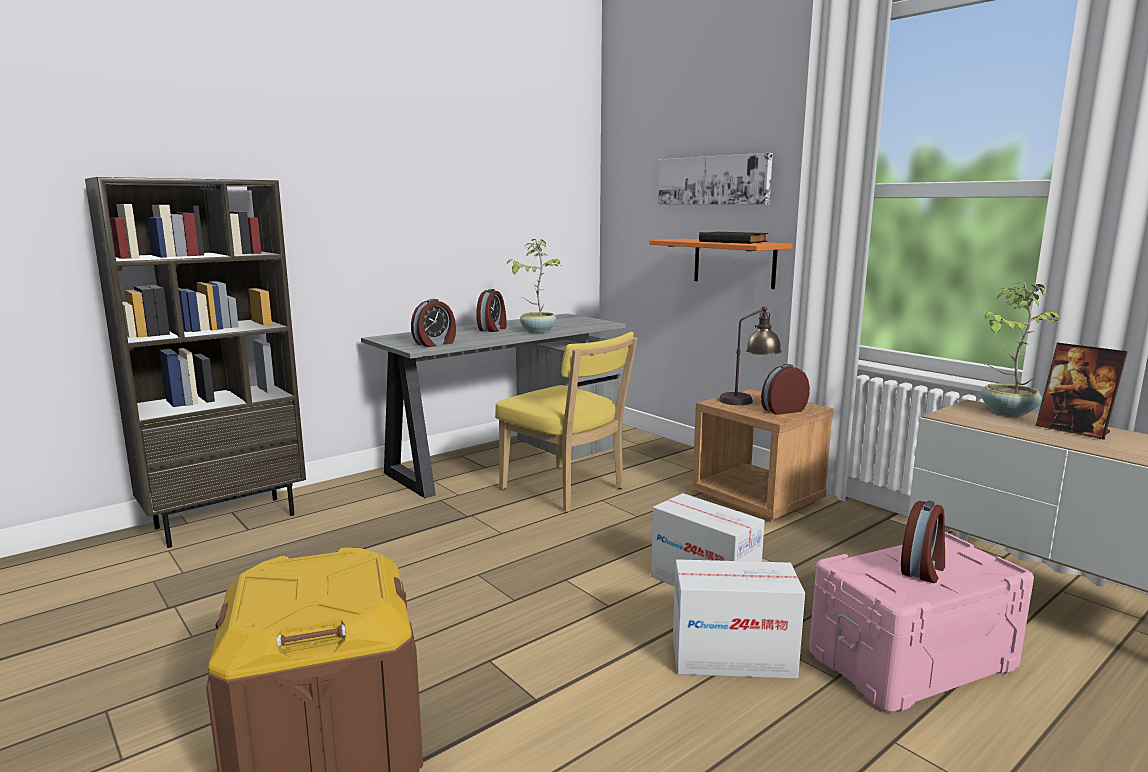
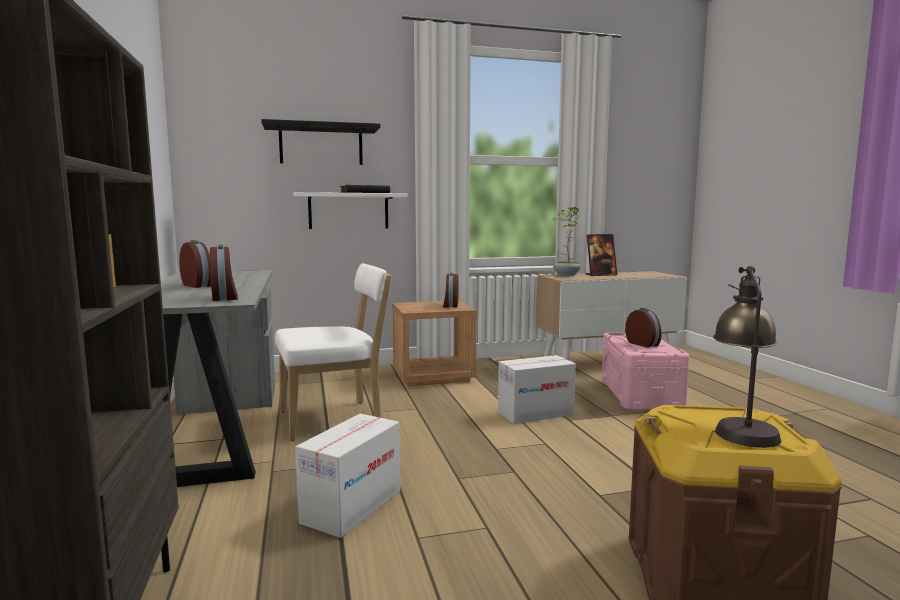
camera: 65 degrees left, 5 degrees down
yellow chair [495,332,638,512] -> white chair [275,263,392,441]
potted plant [506,239,560,333] -> none
orange shelf [650,239,793,289] -> white shelf [294,192,408,229]
picture [658,153,773,205] -> black shelf [261,119,380,165]
cardboard box [673,559,805,679] -> cardboard box moved to [295,414,400,538]
table lamp [719,307,782,405] -> table lamp moved to [713,266,781,448]

